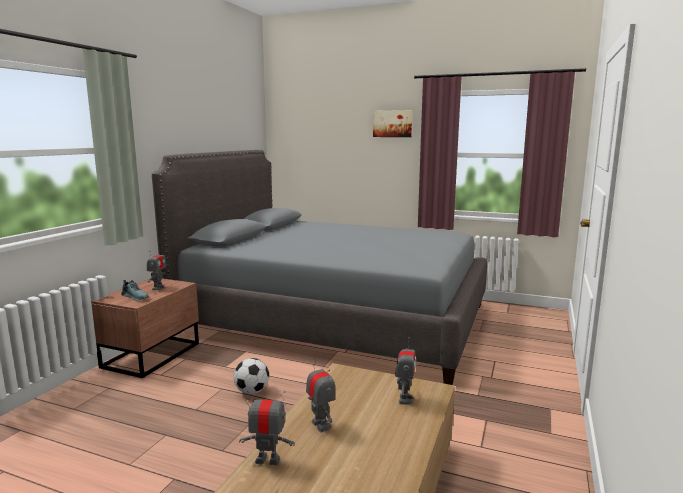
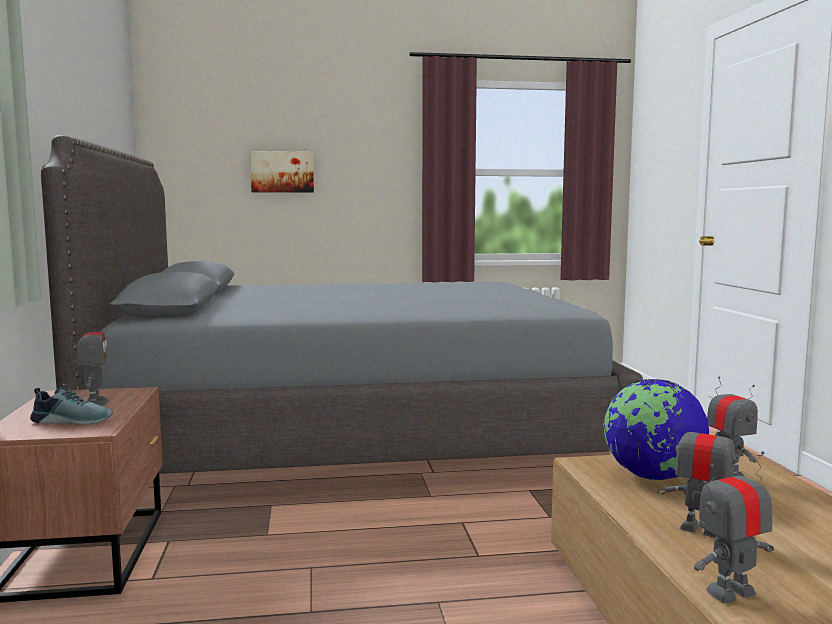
camera: 30 degrees left, 5 degrees down
football [234,358,269,394] -> none
picture [373,110,412,137] -> picture moved to [250,151,314,193]
none -> globe [603,379,709,480]

